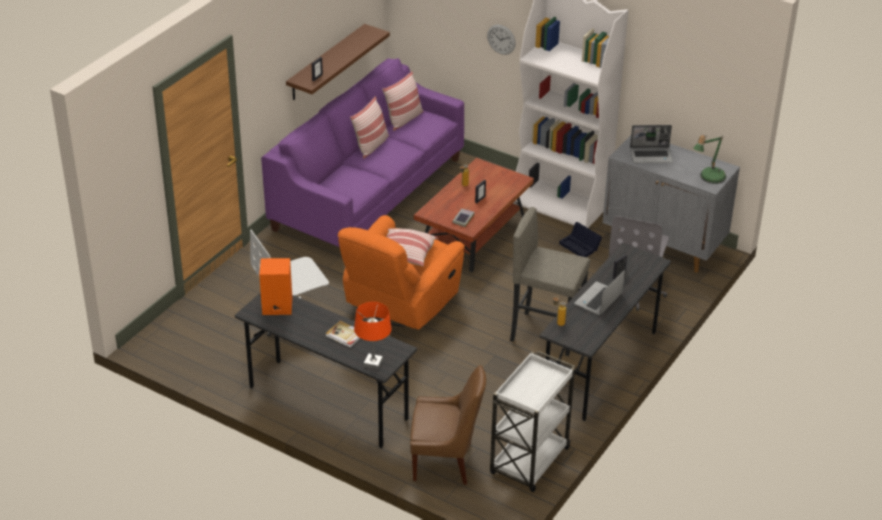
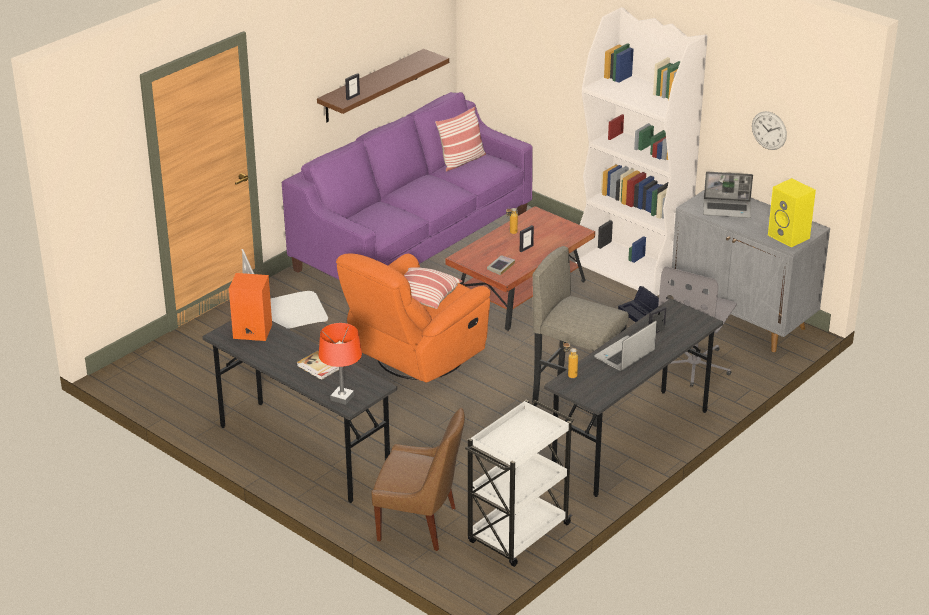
camera: 10 degrees right, 5 degrees down
pillow [350,96,389,159] -> none
wall clock [487,25,516,55] -> wall clock moved to [752,111,787,150]
table lamp [693,135,726,184] -> yellow speaker [768,178,816,247]

